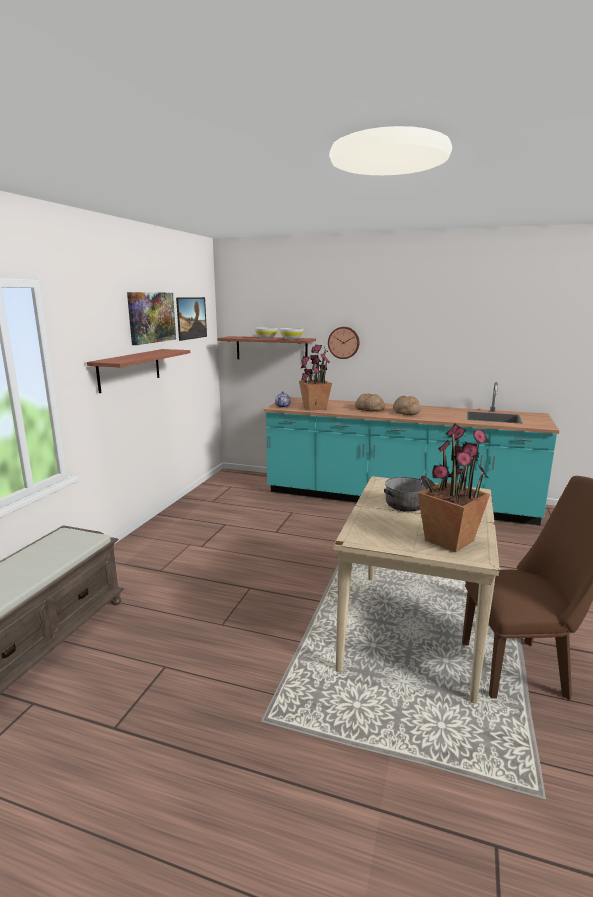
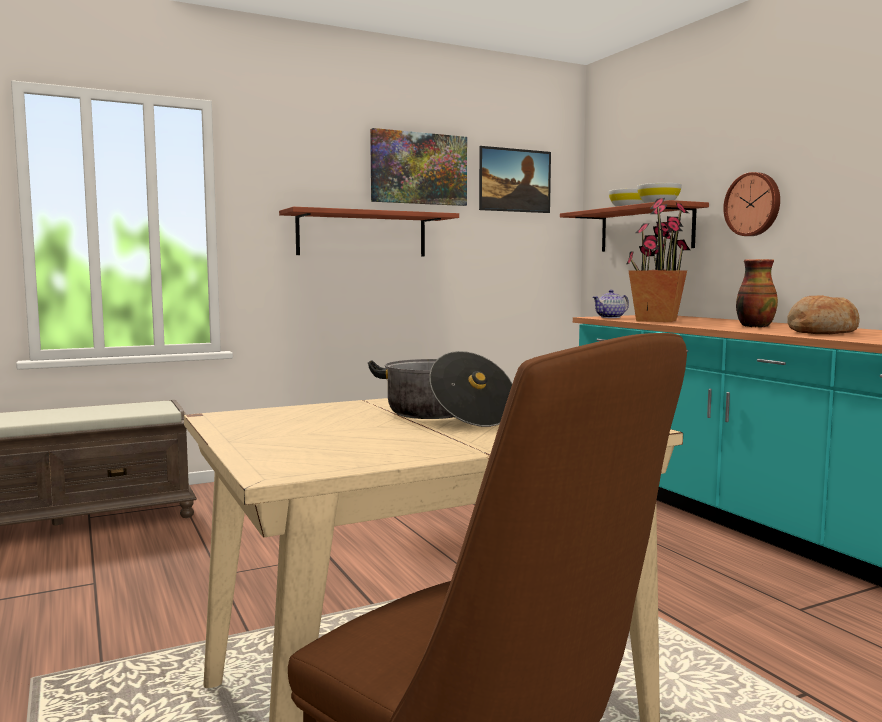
camera: 45 degrees right, 10 degrees down
bread [355,393,385,411] -> vase [736,259,778,327]
potted plant [418,423,490,552] -> none

